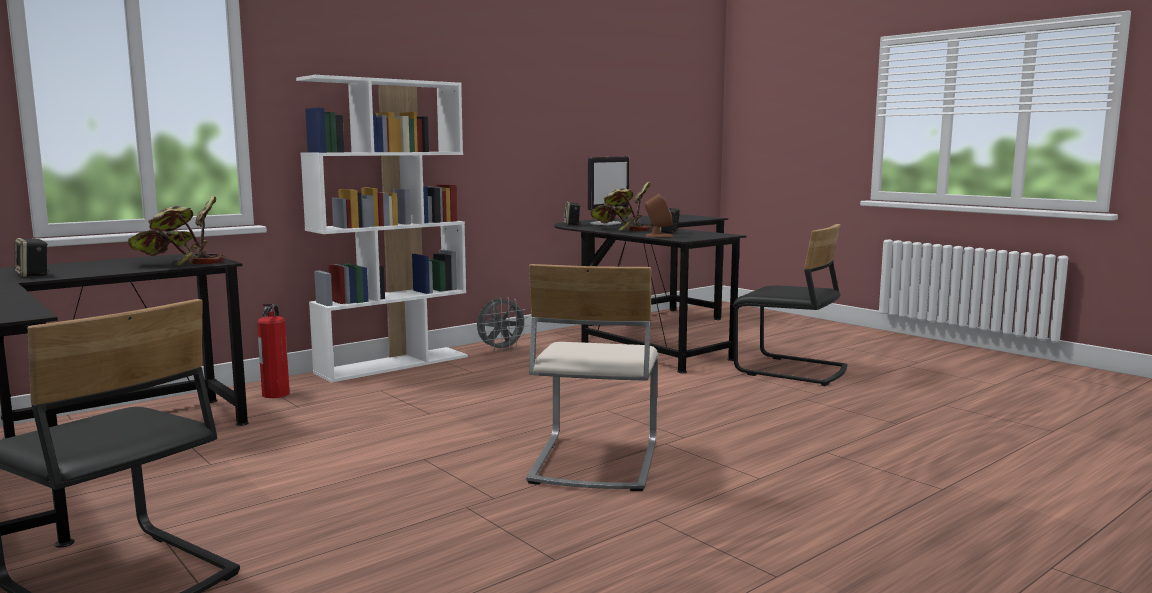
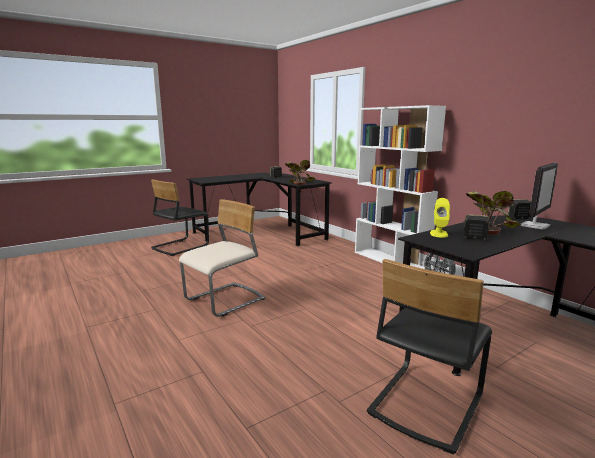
camera: 95 degrees right, 5 degrees up
fire extinguisher [257,303,290,398] -> none
beige chair [526,264,658,491] -> beige chair turned 120 degrees clockwise [179,199,265,317]
monitor [588,157,629,226] -> monitor turned 90 degrees counterclockwise [520,162,558,229]
brown speaker [645,193,673,237] -> yellow speaker [430,198,450,238]

